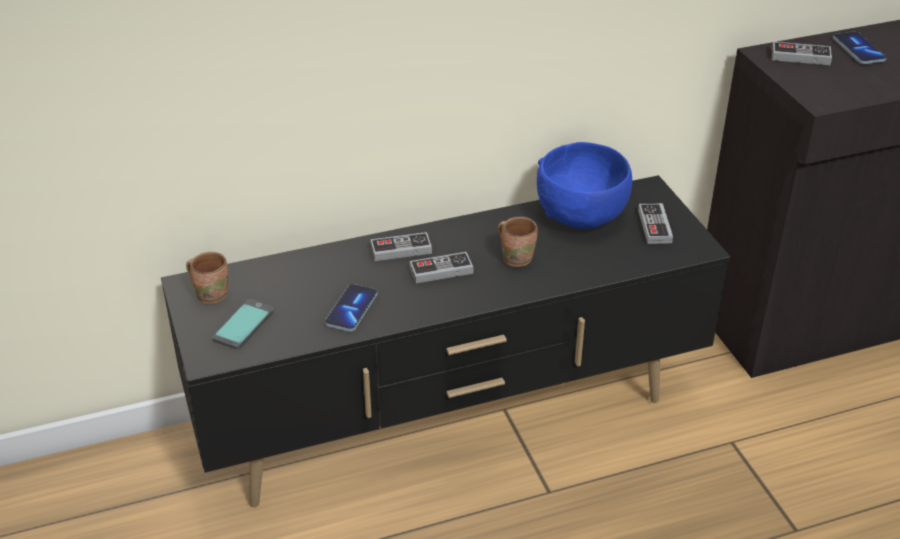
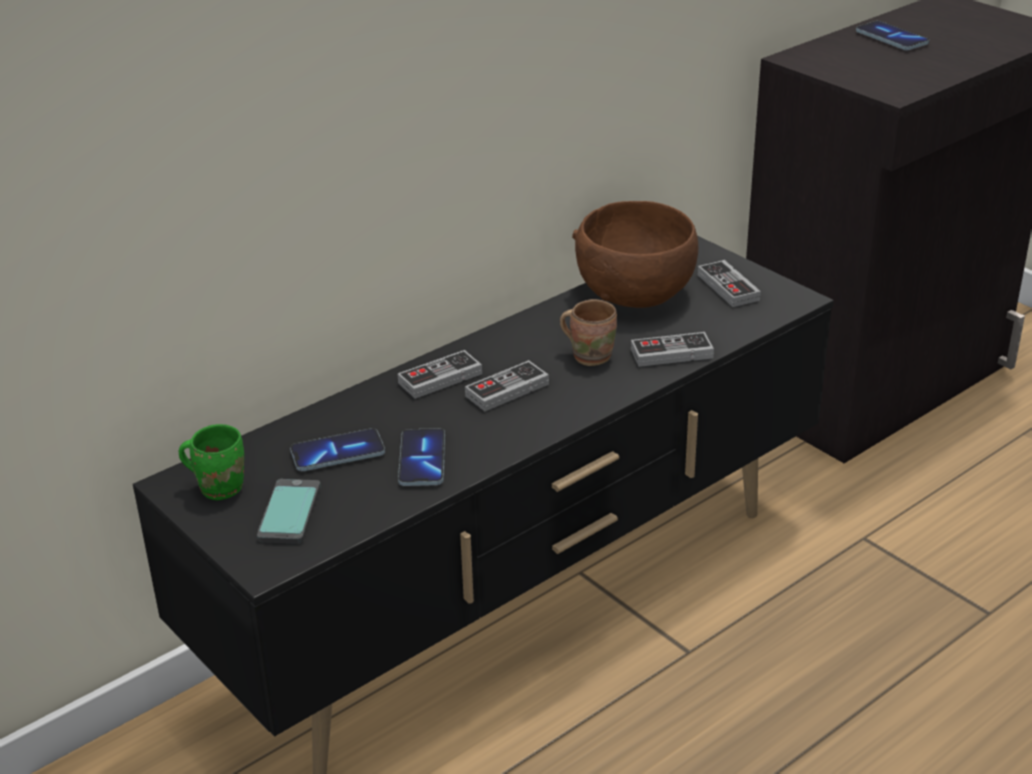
camera: 20 degrees left, 5 degrees down
brown mug [186,252,228,304] -> green mug [179,424,244,500]
blue bowl [536,142,632,229] -> brown bowl [572,201,698,308]
game controller [772,41,832,65] -> game controller moved to [631,332,714,367]
none -> phone [290,428,385,471]

